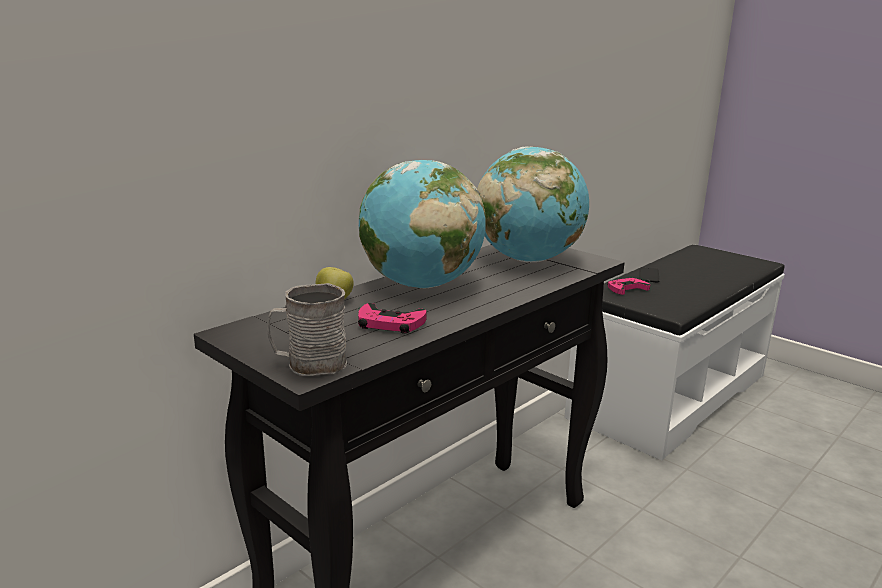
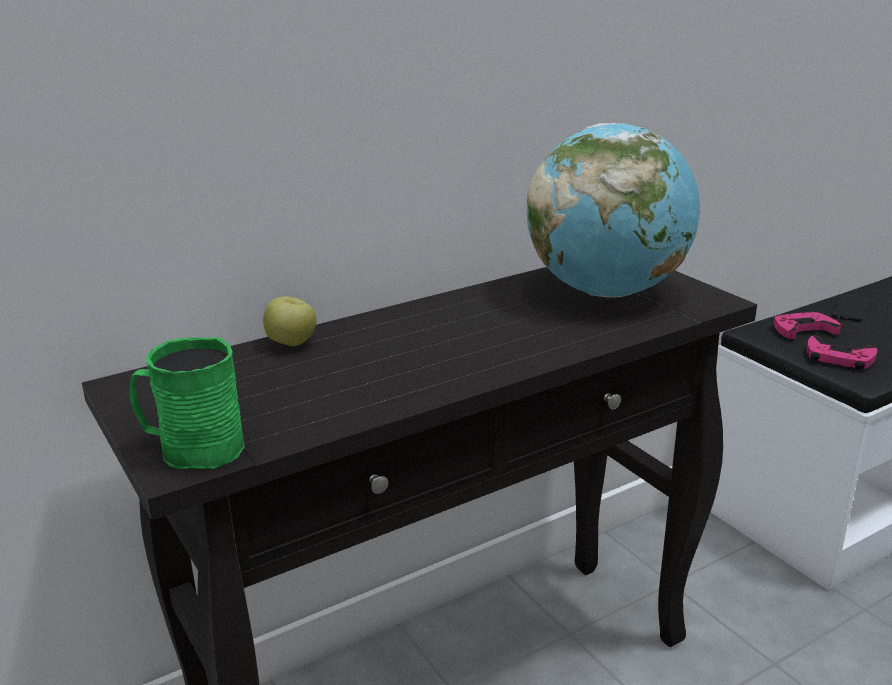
camera: 15 degrees right, 5 degrees up
grey mug [267,283,347,376] -> green mug [130,337,245,469]
pink game controller [358,303,426,334] -> pink game controller moved to [807,336,877,370]
globe [359,160,486,288] -> none

